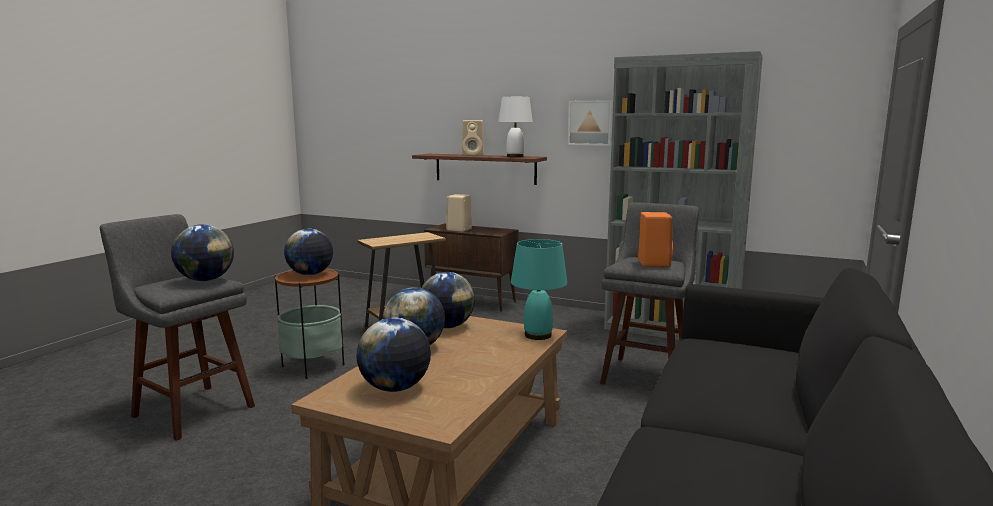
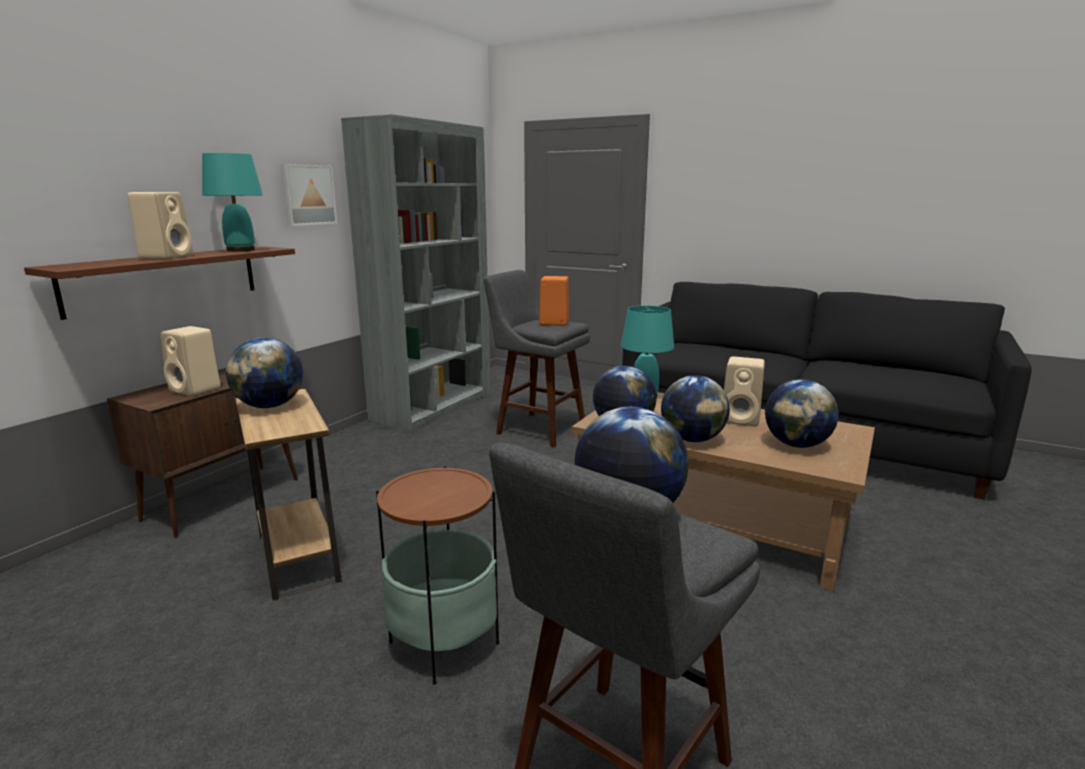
camera: 85 degrees left, 5 degrees up
globe [284,228,333,275] -> globe moved to [226,338,303,408]
white table lamp [498,97,533,157] -> turquoise table lamp [202,153,263,252]
none -> beige speaker [724,356,765,426]

